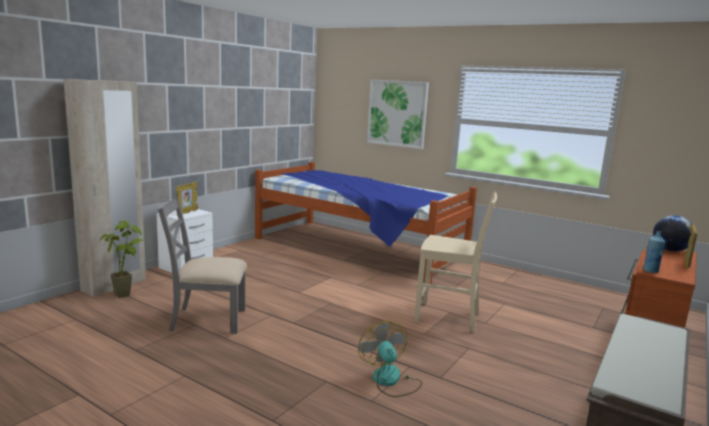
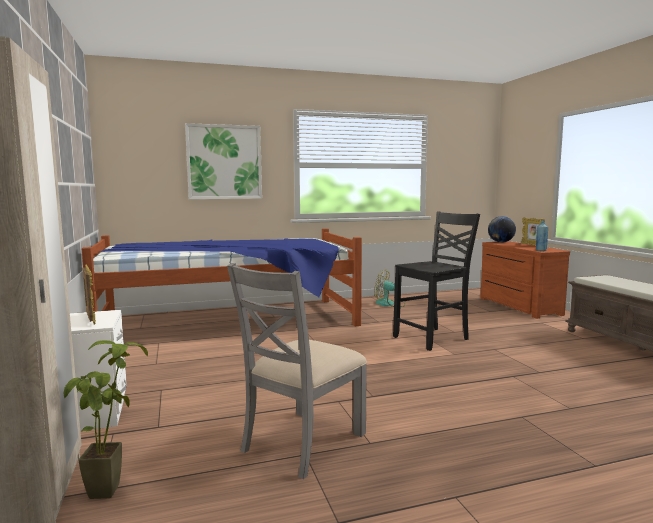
camera: 50 degrees left, 5 degrees down
fan [358,321,422,397] -> fan moved to [374,269,405,307]
beige chair [414,191,497,332] -> black chair [393,211,480,351]

